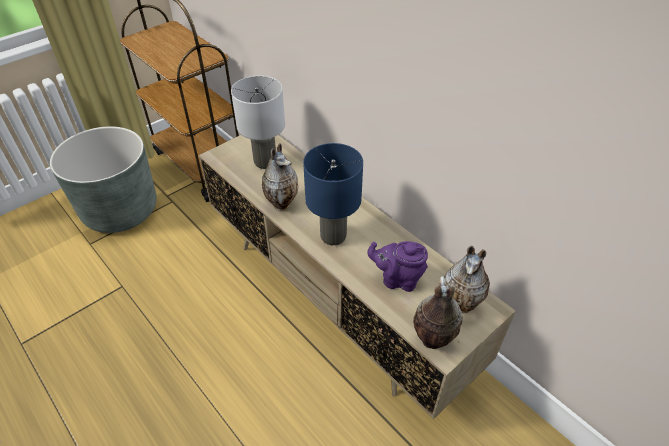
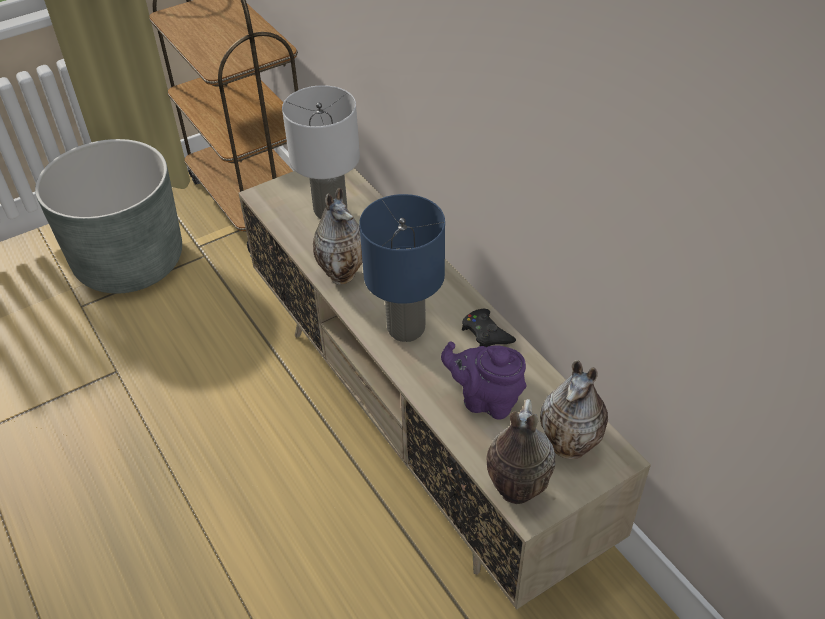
camera: 10 degrees right, 0 degrees up
none -> black game controller [462,309,516,347]

